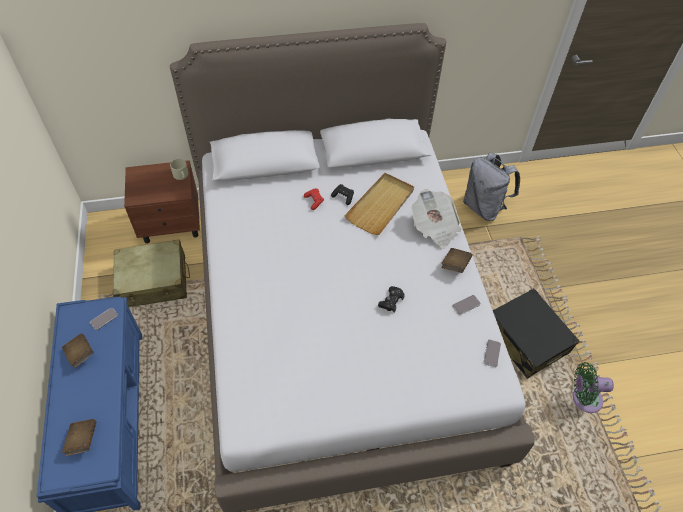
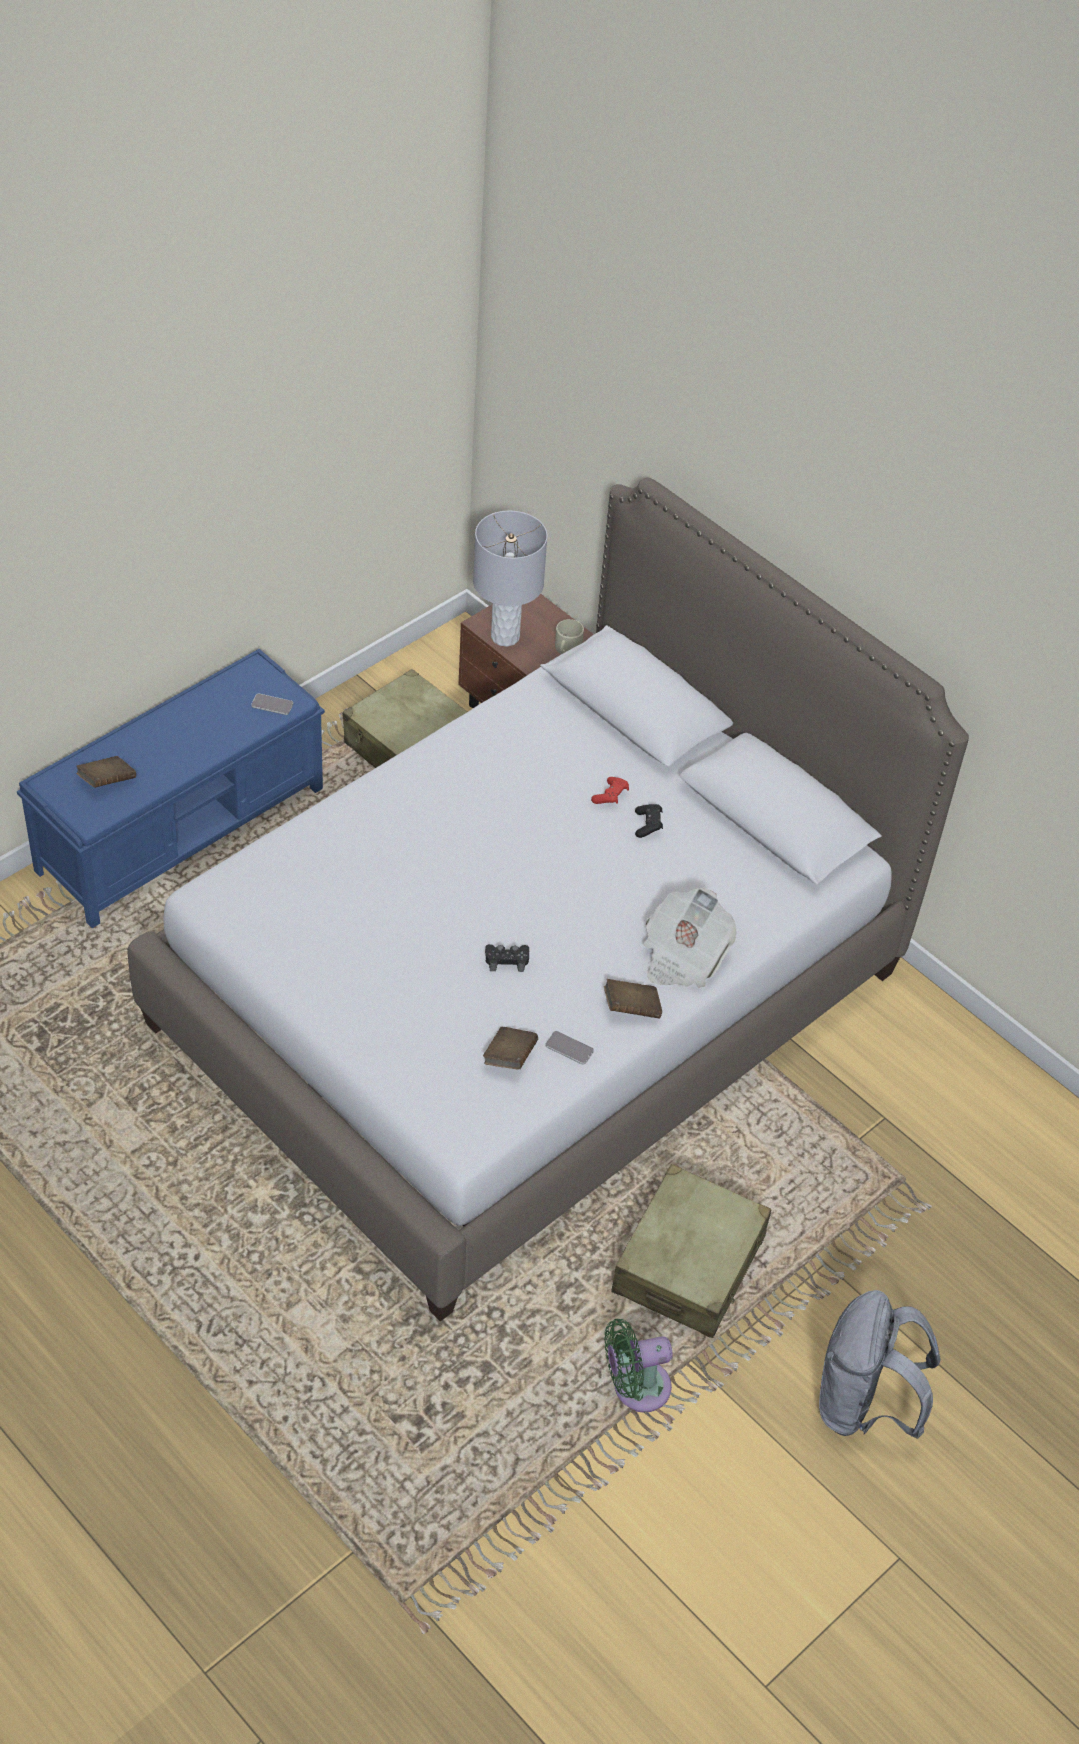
camera: 55 degrees right, 5 degrees down
brown book [62,333,94,368] -> brown book moved to [483,1027,538,1070]
beige tray [344,173,414,235] -> none
grey backpack [463,153,520,221] -> grey backpack moved to [819,1290,941,1439]
phone [483,339,501,367] -> none
black suitcase [493,288,580,379] -> beige suitcase [611,1164,772,1338]
green fan [573,362,614,413] -> green fan turned 75 degrees counterclockwise [604,1319,673,1413]
none -> grey table lamp [473,511,548,647]

